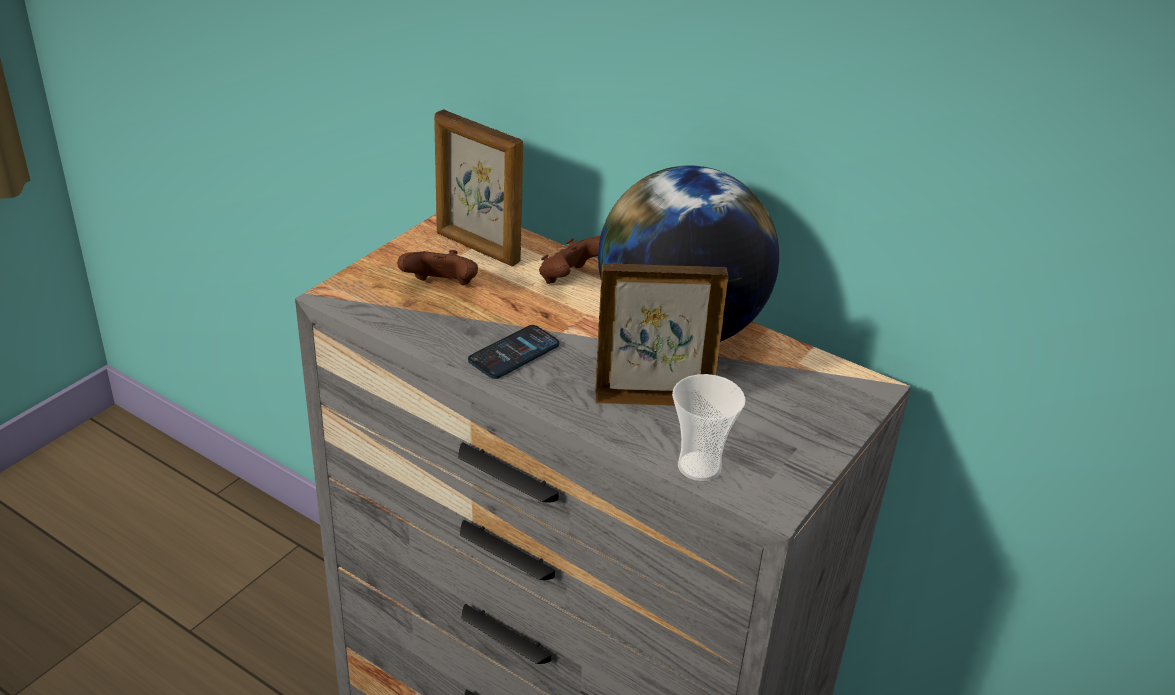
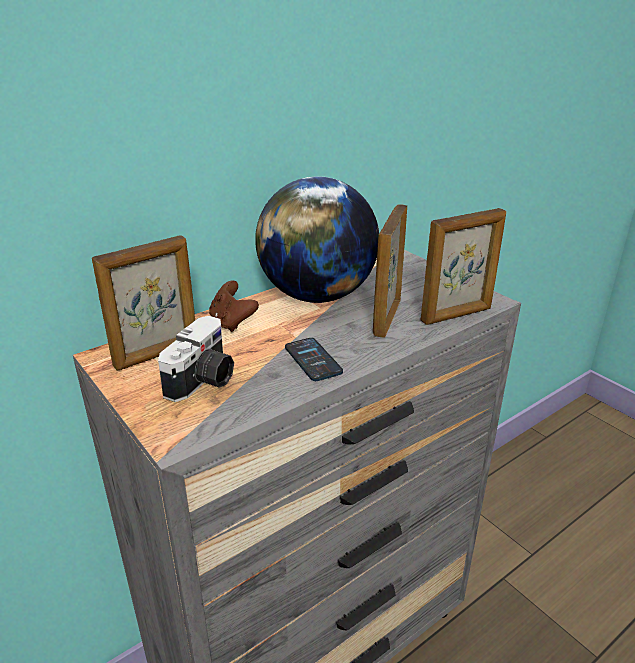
camera: 70 degrees left, 5 degrees down
brown game controller [397,250,478,285] -> camera [158,316,234,402]
cup [672,374,745,481] -> picture frame [421,208,506,325]

